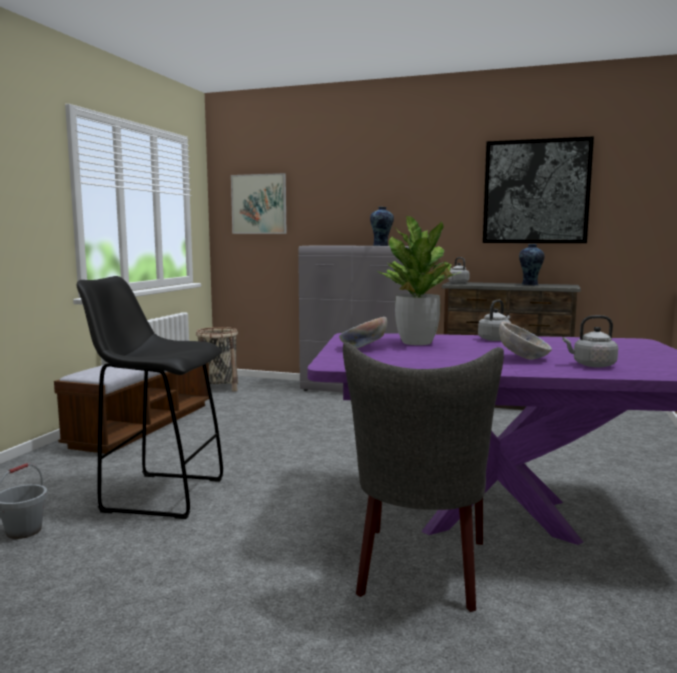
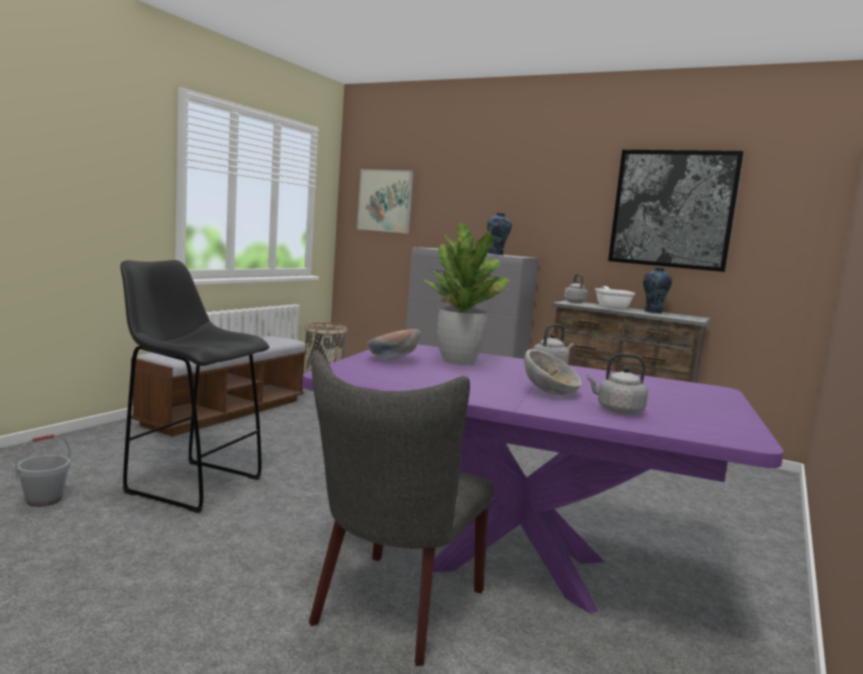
camera: 10 degrees right, 0 degrees up
none -> frying pan [595,286,635,310]

